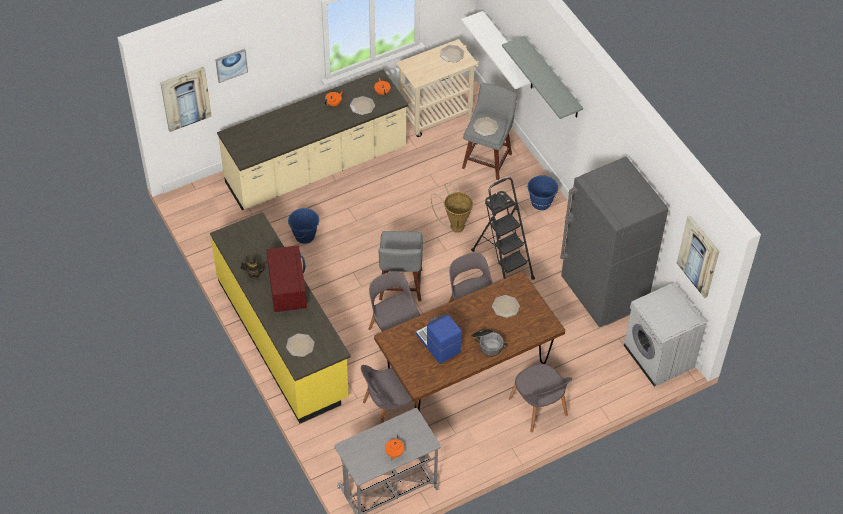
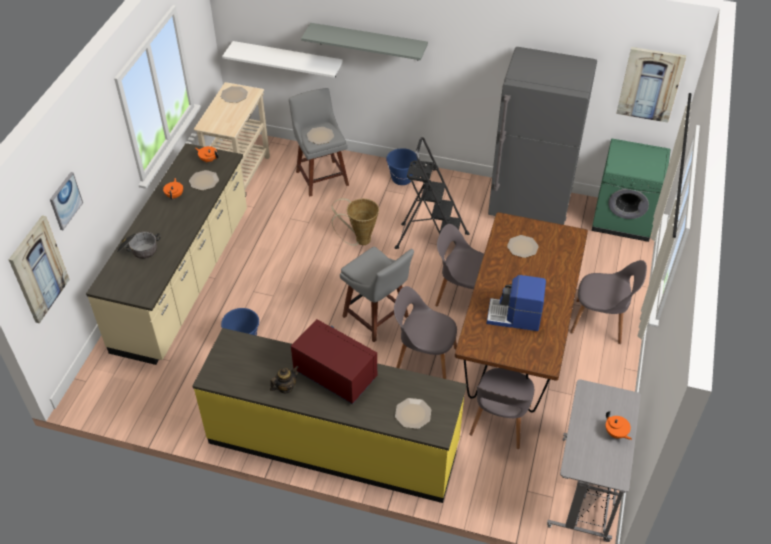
camera: 45 degrees left, 5 degrees down
cooking pot [471,329,508,357] -> cooking pot moved to [117,232,161,259]
white washing machine [624,282,707,387] -> green washing machine [592,139,671,242]

